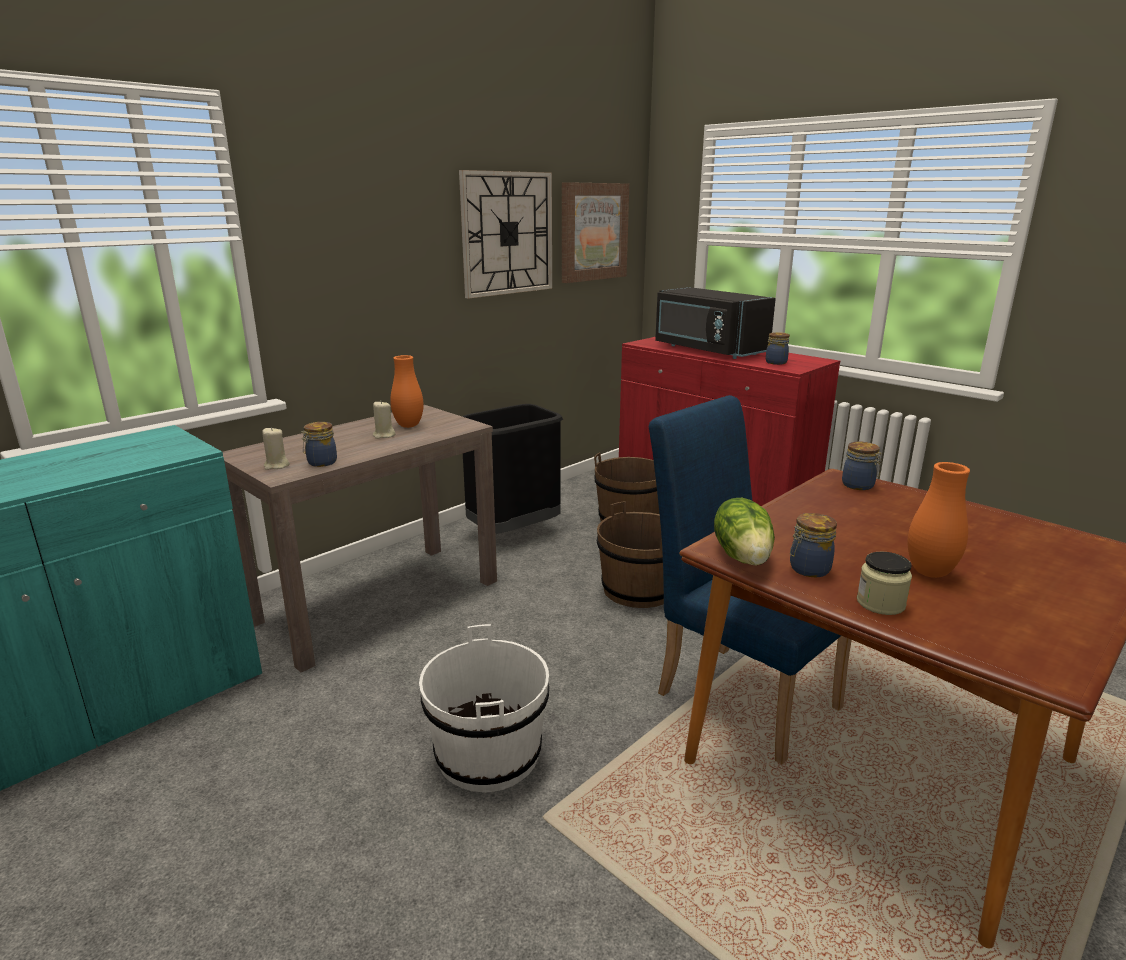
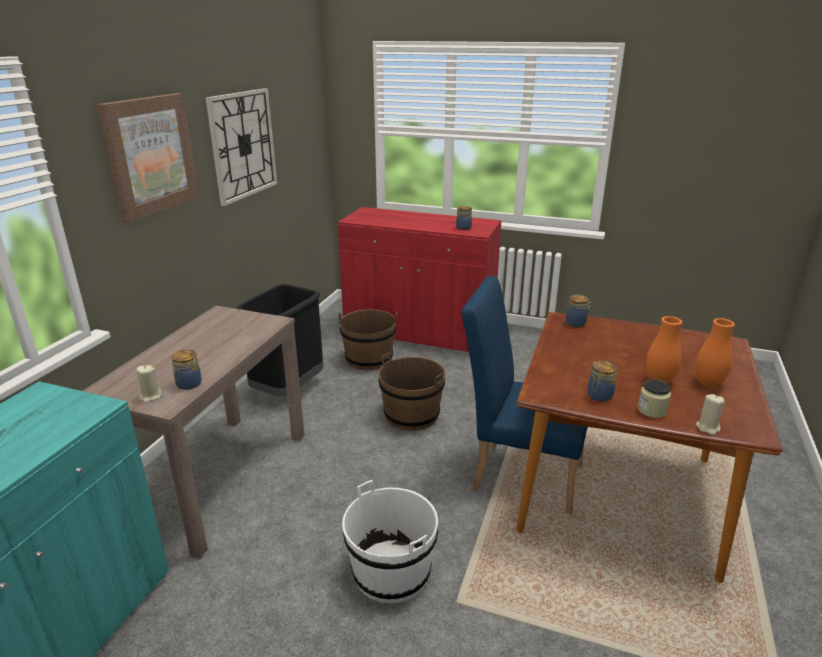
camera: 25 degrees left, 5 degrees up
beige candle [373,401,396,439] -> beige candle moved to [696,394,725,435]
orange vase [390,355,424,428] -> orange vase moved to [695,318,735,387]
picture [562,182,629,283] -> picture moved to [97,93,199,223]
black microwave [655,287,776,359] -> none
lettuce [714,498,775,566] -> none

